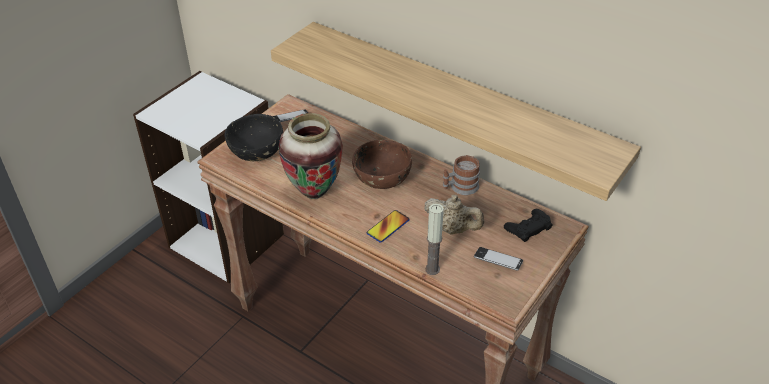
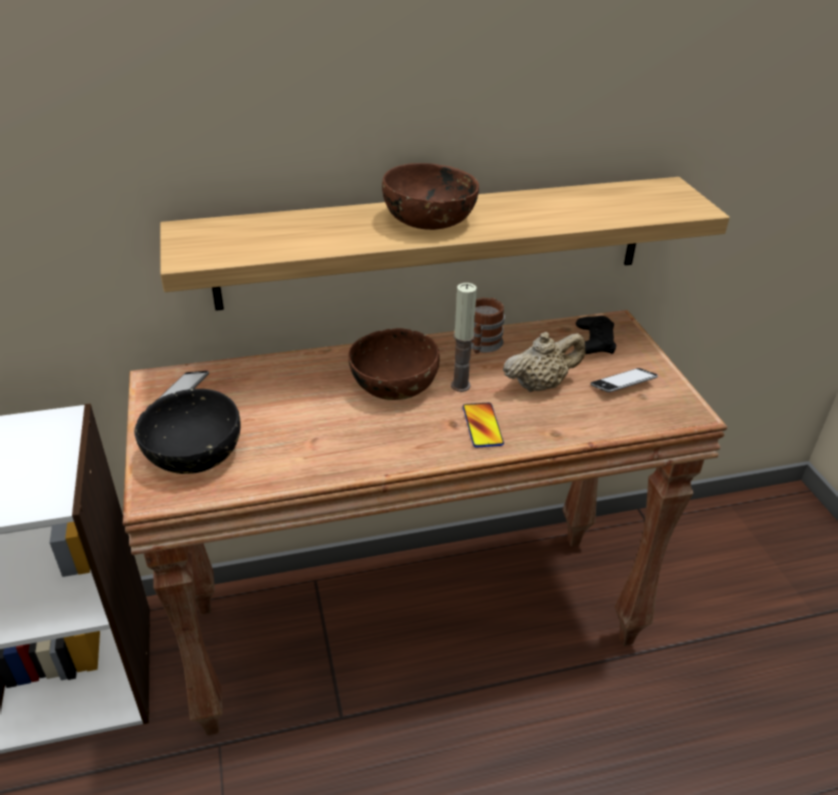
camera: 50 degrees left, 5 degrees down
vase [278,113,343,199] -> none
candle [425,203,444,275] -> candle moved to [451,283,477,392]
none -> brown bowl [382,163,479,230]

